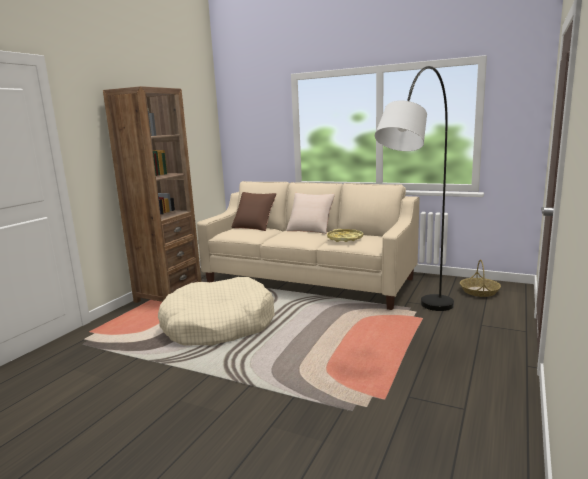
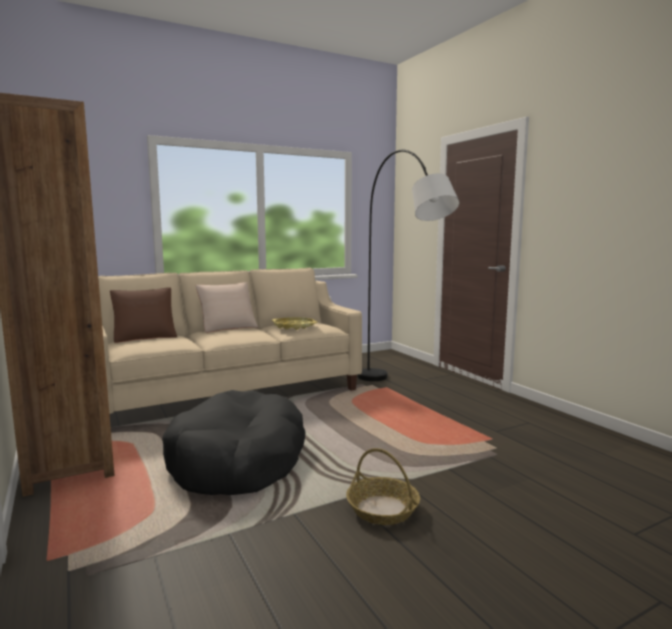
camera: 55 degrees left, 5 degrees down
beige dog bed [158,277,275,346] -> black dog bed [162,390,305,495]
basket [460,260,501,297] -> basket moved to [346,448,420,525]

